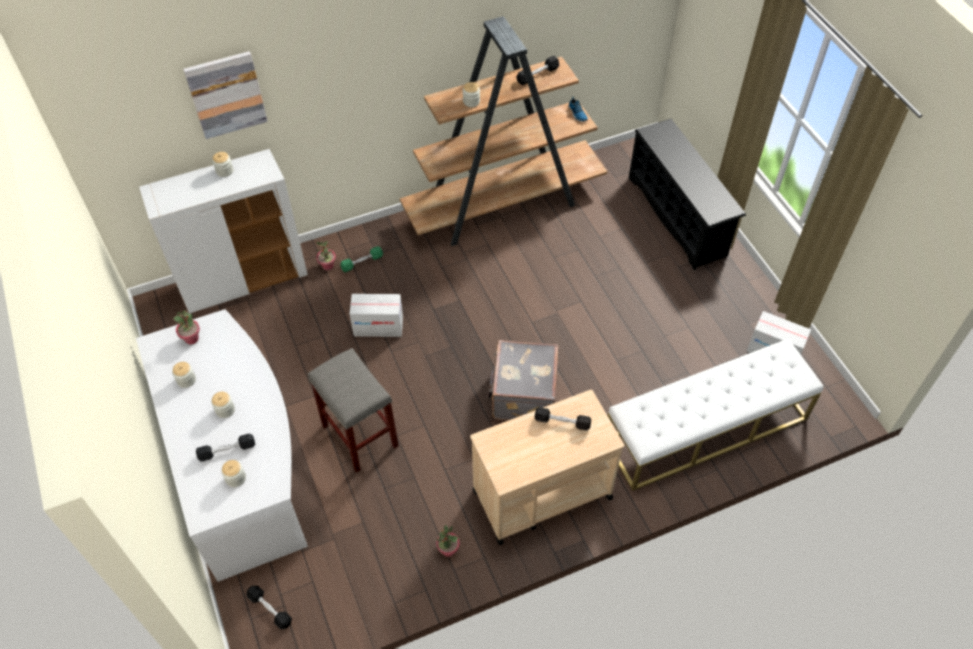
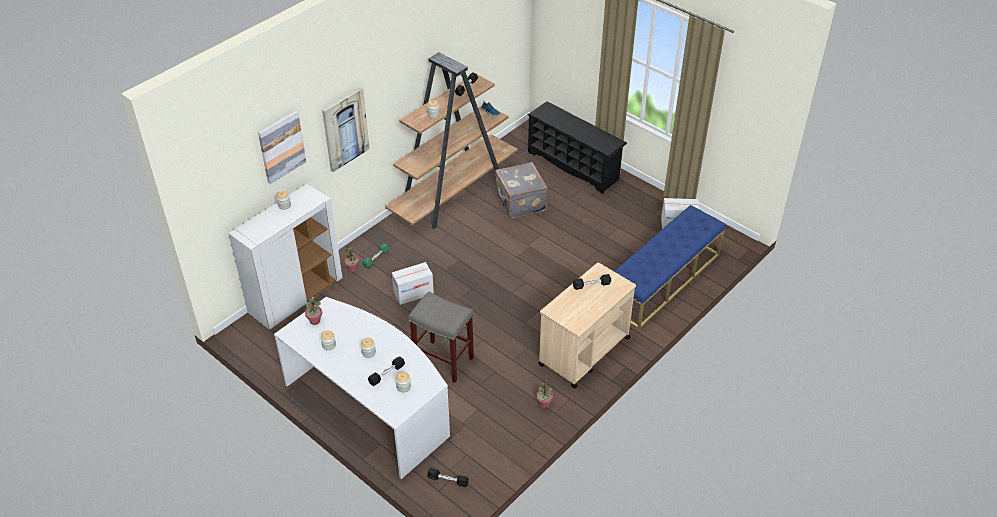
camera: 25 degrees left, 10 degrees down
grey suitcase [488,340,559,420] -> grey suitcase moved to [495,162,548,218]
white bench [608,338,824,491] -> blue bench [614,205,725,329]
none -> picture [322,87,370,172]

